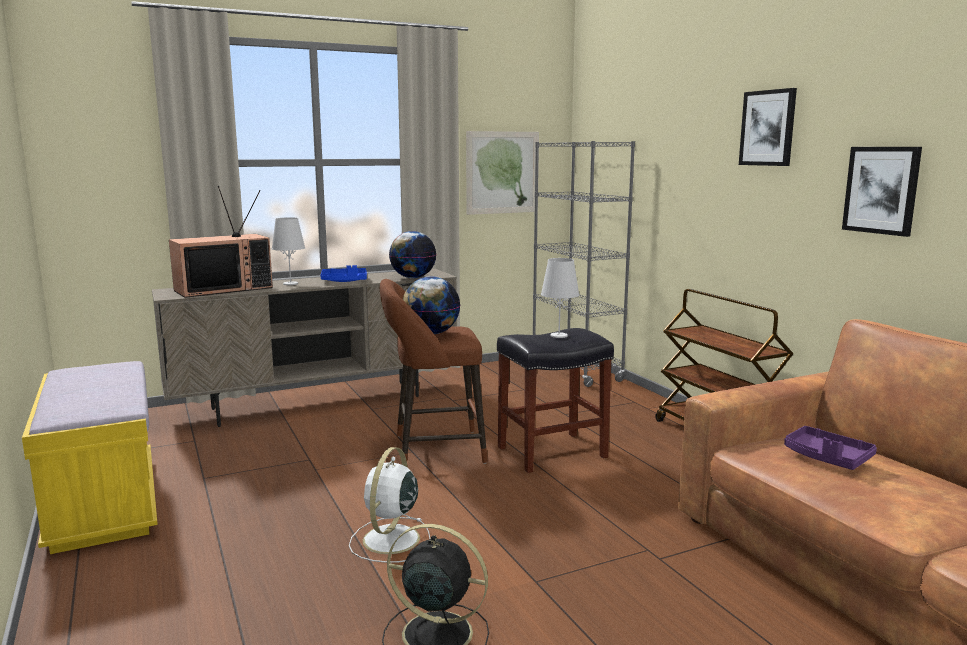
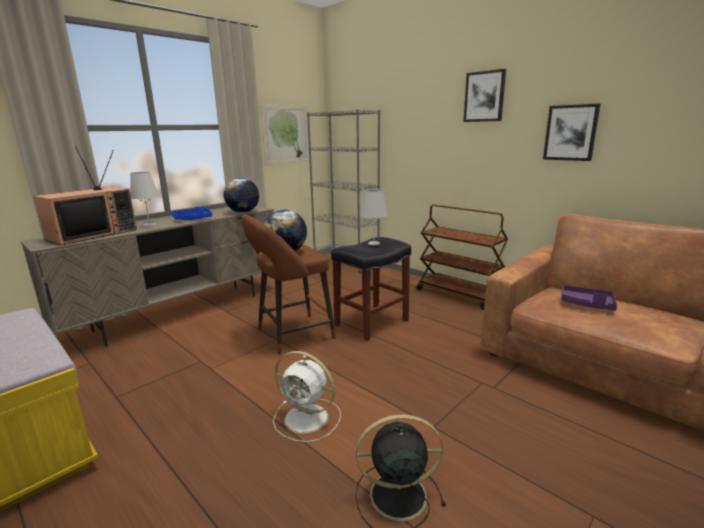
camera: 20 degrees left, 5 degrees up
white fan [349,447,430,563] -> white fan turned 60 degrees counterclockwise [273,351,341,442]

